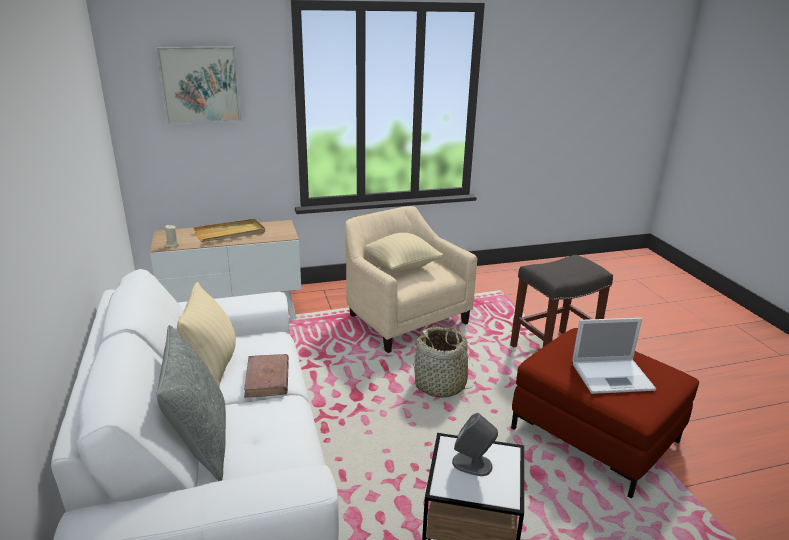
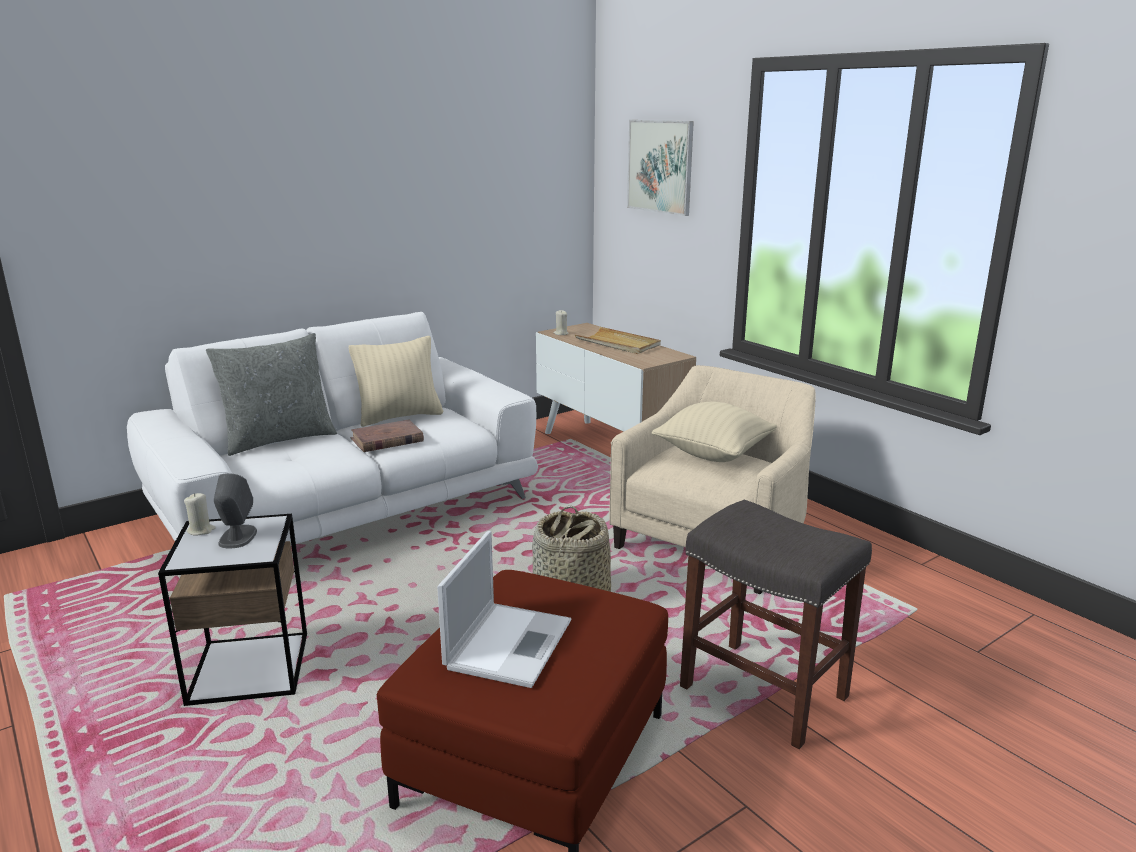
camera: 70 degrees right, 5 degrees down
laptop [572,318,656,394] -> laptop turned 135 degrees counterclockwise [437,531,571,688]
none -> beige candle [184,493,216,535]

